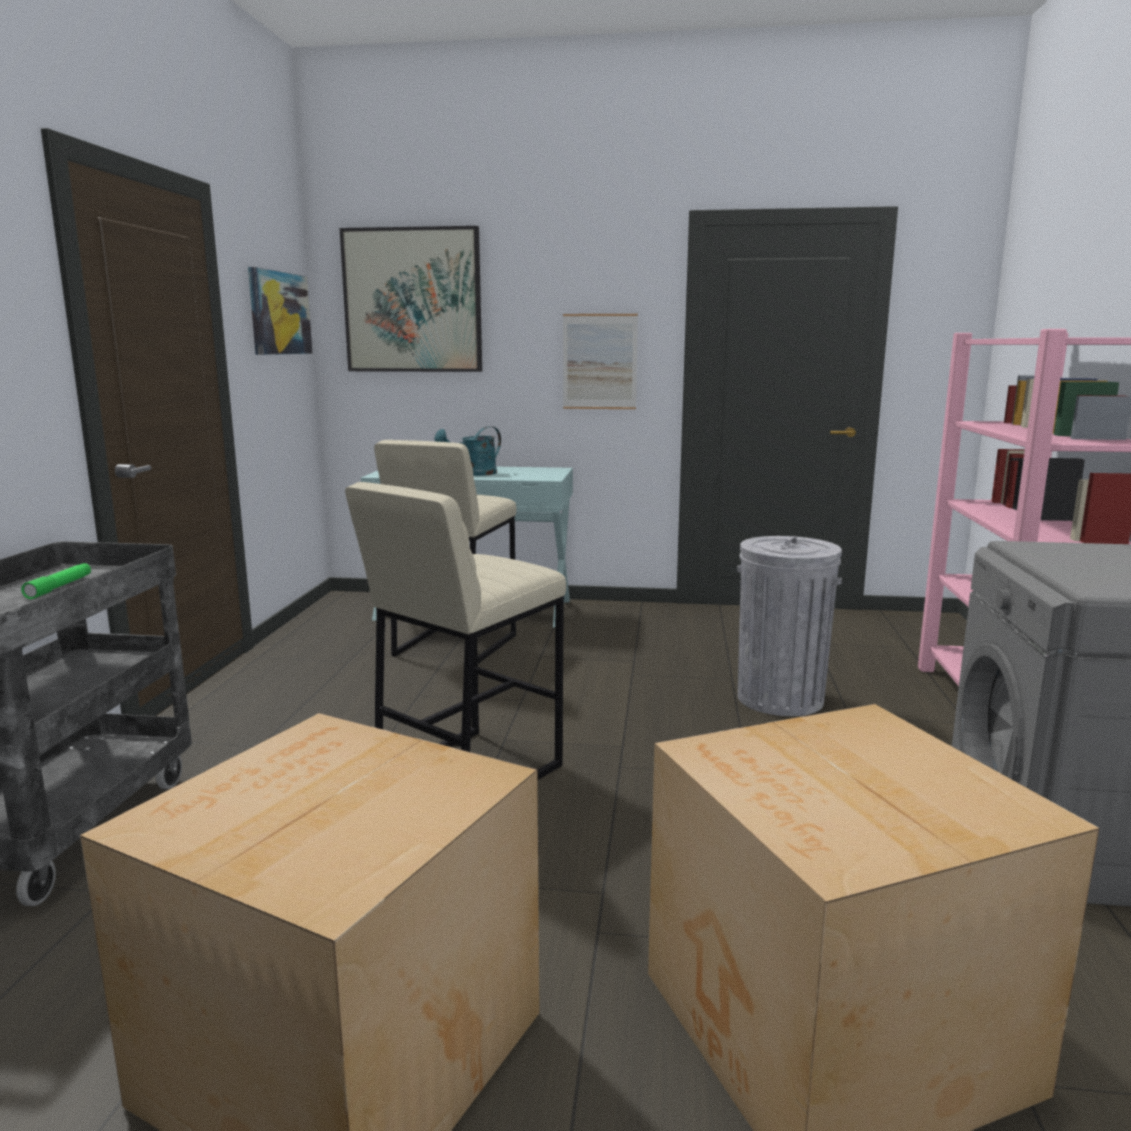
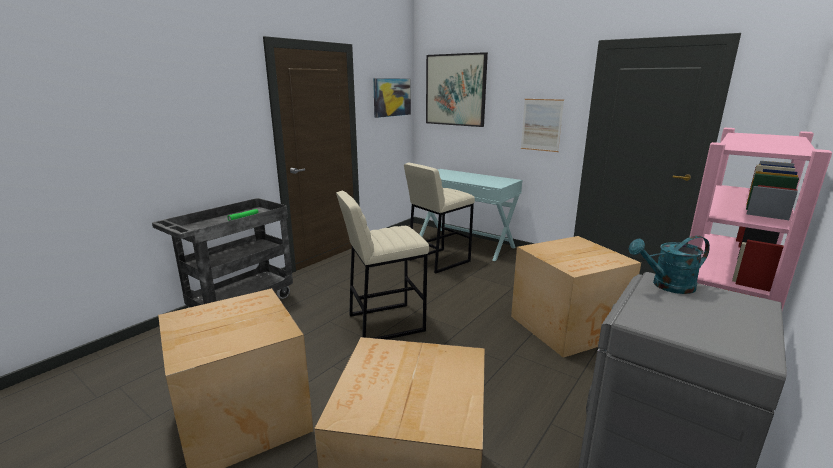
camera: 30 degrees right, 5 degrees up
turquoise watering can [434,426,501,476] -> turquoise watering can moved to [629,236,710,294]
grey trash can [737,536,842,716] -> cardboard box [511,236,641,358]

